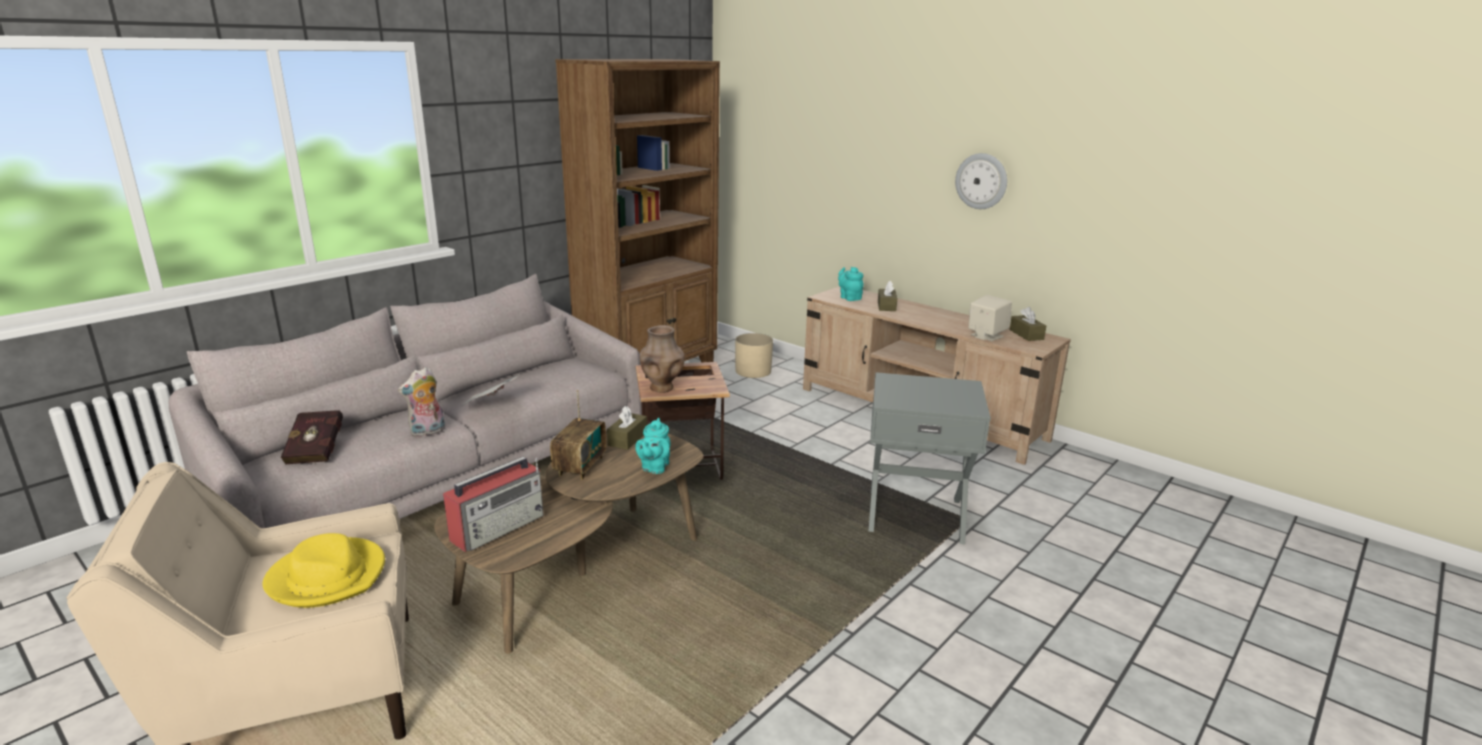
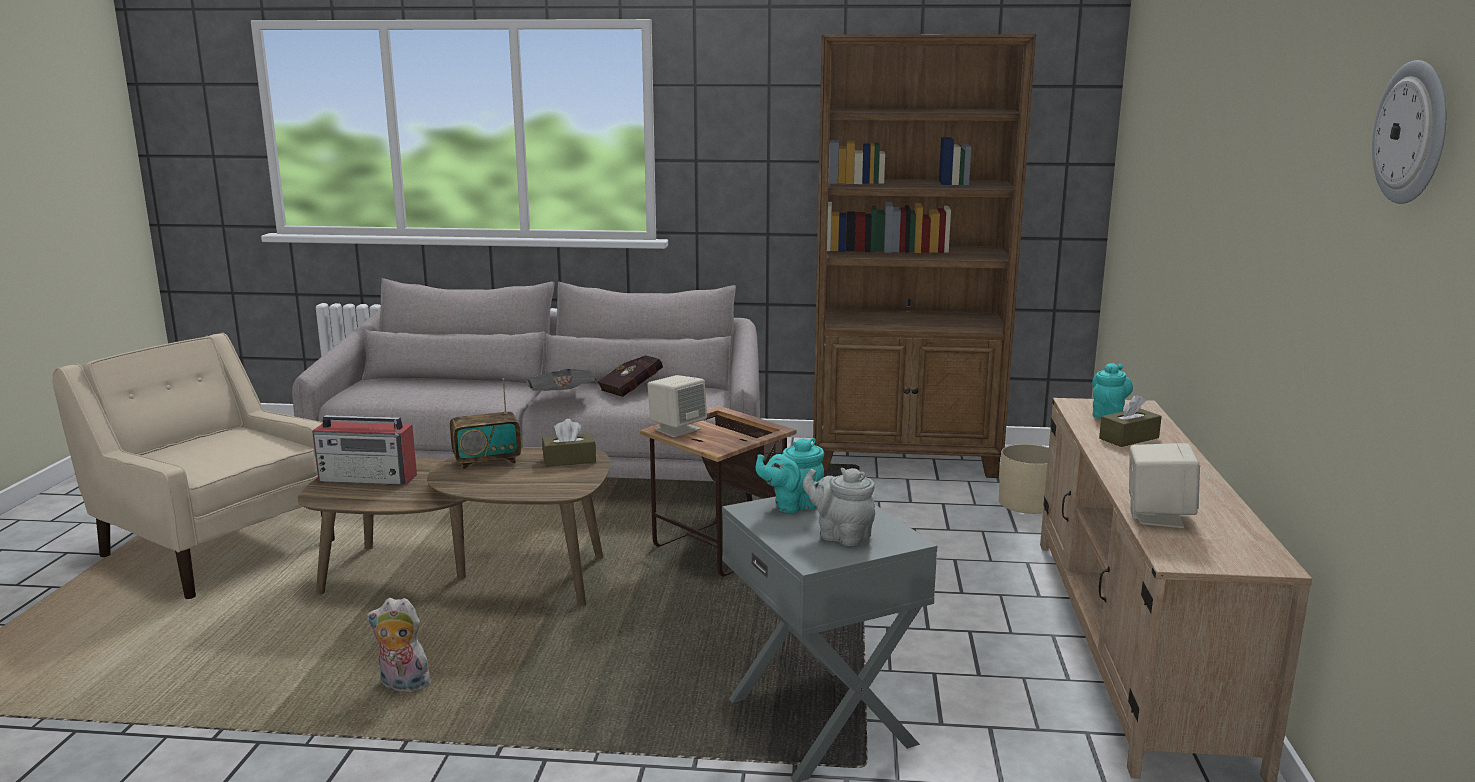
camera: 55 degrees right, 5 degrees down
yellow hat [263,533,385,608] -> none
red book [281,410,343,465] -> red book moved to [598,355,663,397]
plush toy [398,367,445,437] -> plush toy moved to [367,598,435,692]
turquoise teapot [635,418,671,474] -> turquoise teapot moved to [756,438,824,513]
brown vase [640,325,684,393] -> beige speaker [647,375,707,437]
wall clock [955,153,1007,209] -> wall clock moved to [1372,60,1447,204]
brown tissue box [1010,307,1046,341] -> none
none -> grey teapot [803,468,875,546]

